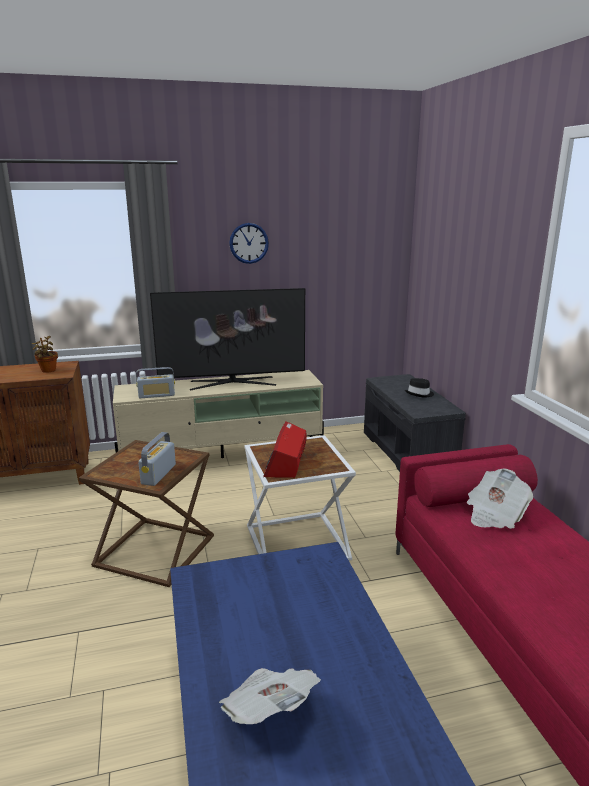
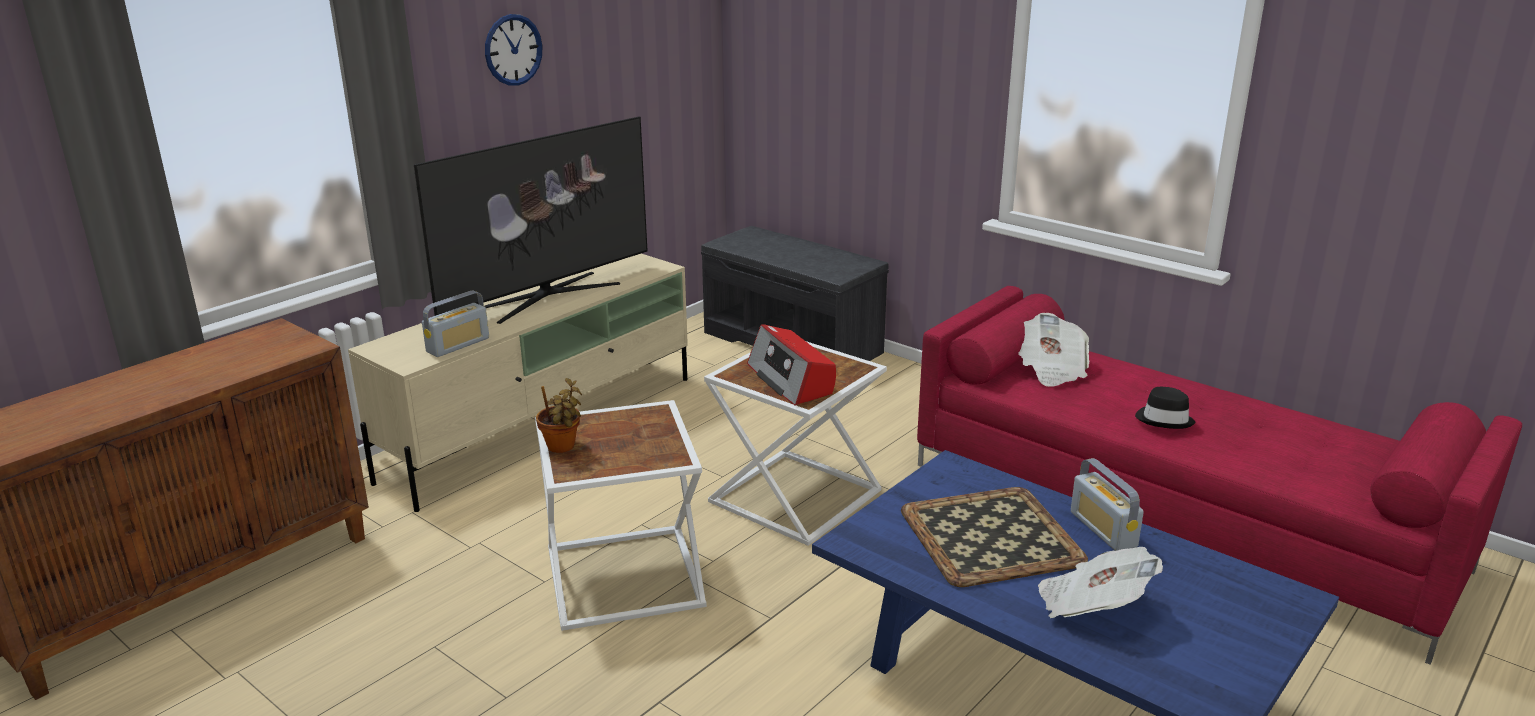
camera: 35 degrees left, 5 degrees up
potted plant [32,336,58,373] -> potted plant moved to [536,378,582,453]
brown side table [79,440,214,587] -> white side table [535,400,707,631]
radio [138,432,176,486] -> radio moved to [1071,458,1144,551]
black hat [405,378,434,398] -> black hat moved to [1135,387,1195,429]
none -> tray [901,487,1088,587]

